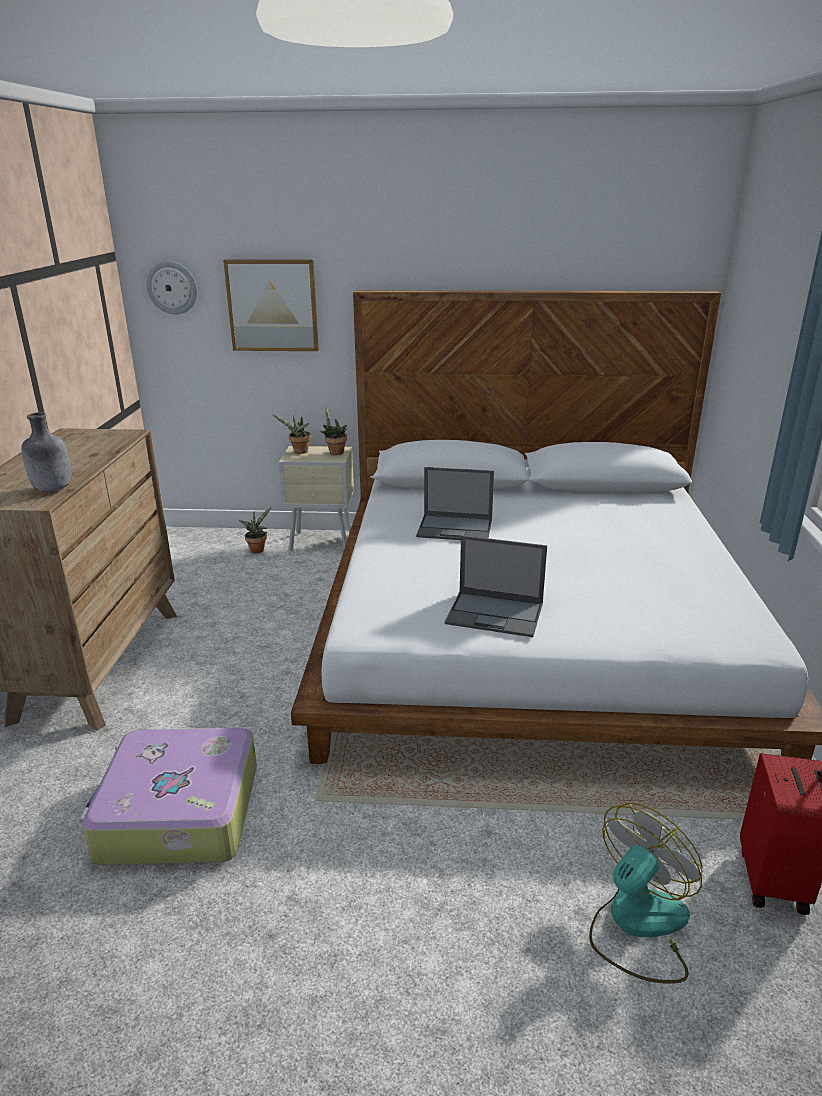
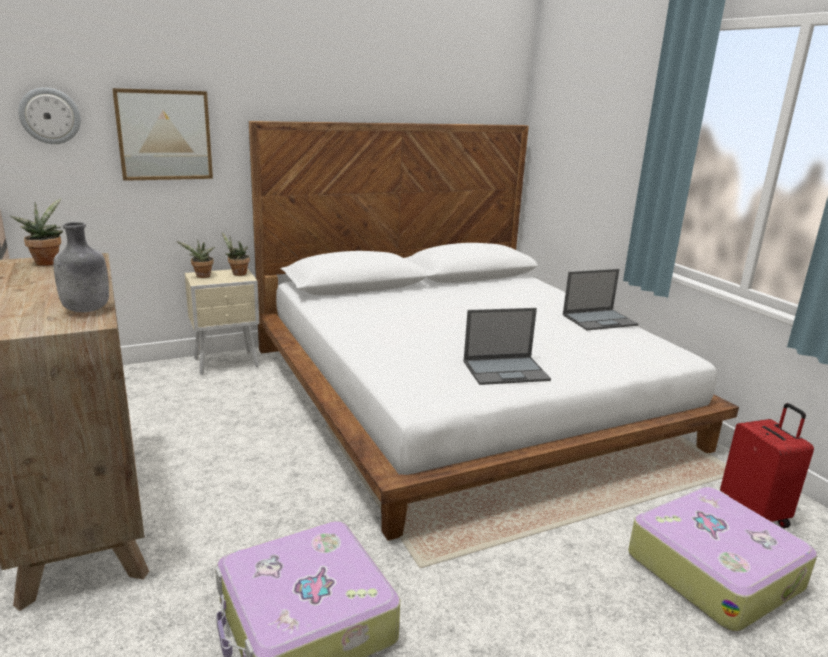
camera: 30 degrees left, 5 degrees down
potted plant [238,507,272,553] -> potted plant moved to [10,198,63,266]
laptop [416,467,494,540] -> laptop moved to [563,269,638,330]
fan [589,803,702,984] -> suitcase [628,487,817,632]

